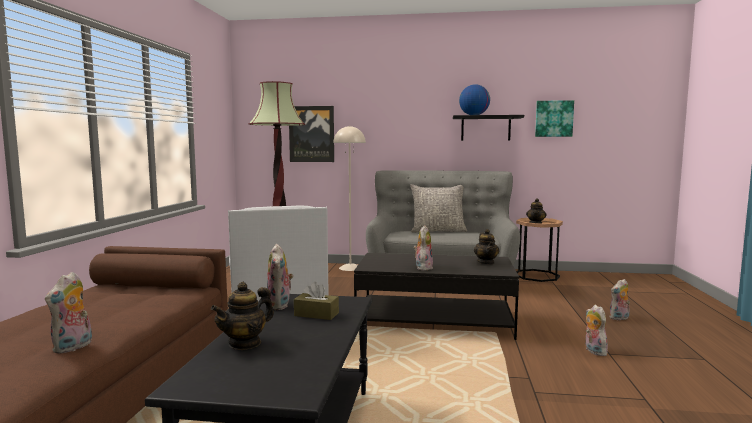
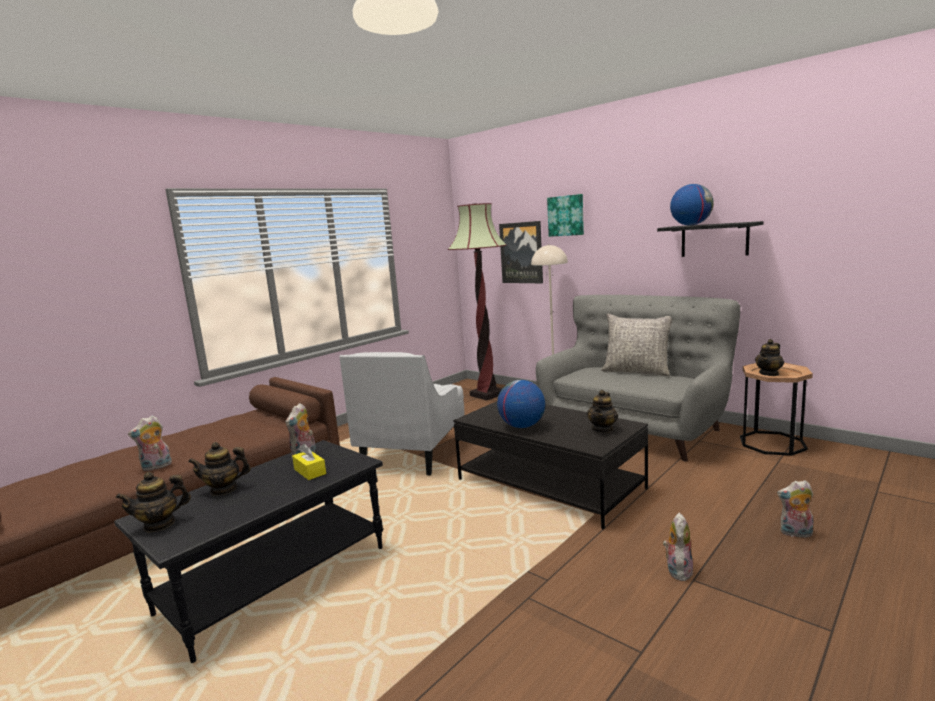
camera: 35 degrees right, 5 degrees up
brown tissue box [294,282,339,320] -> yellow tissue box [292,444,326,480]
plush toy [414,225,433,271] -> globe [497,380,545,428]
picture [535,100,574,137] -> picture moved to [547,194,584,237]
none -> teapot [116,472,191,533]

